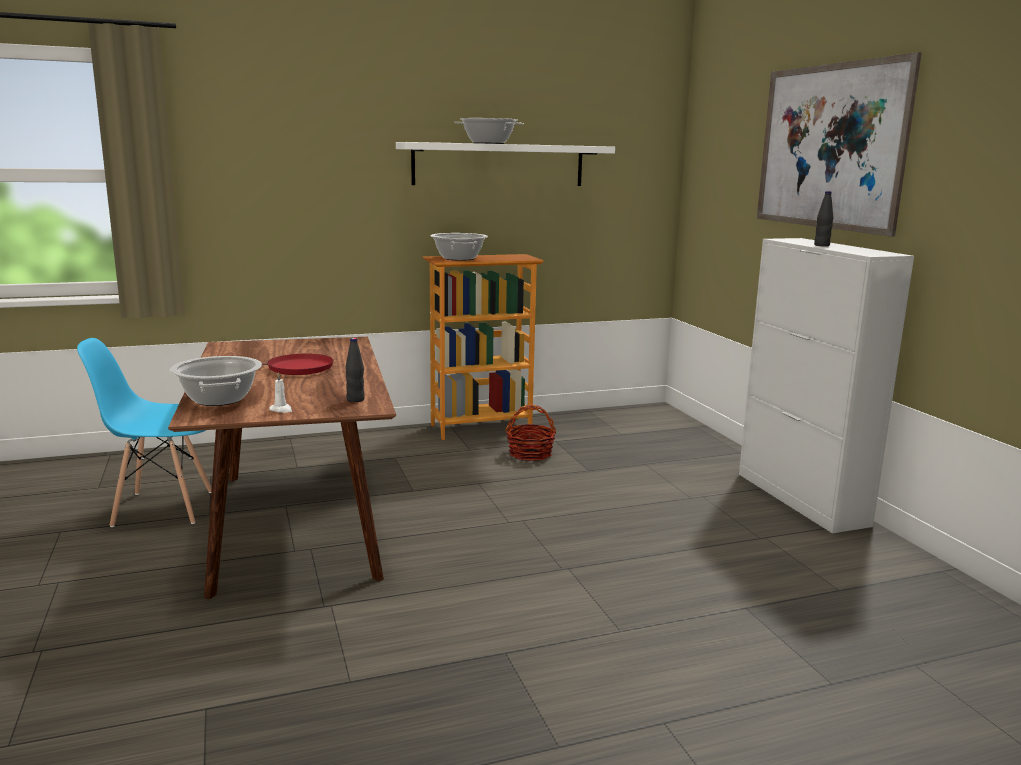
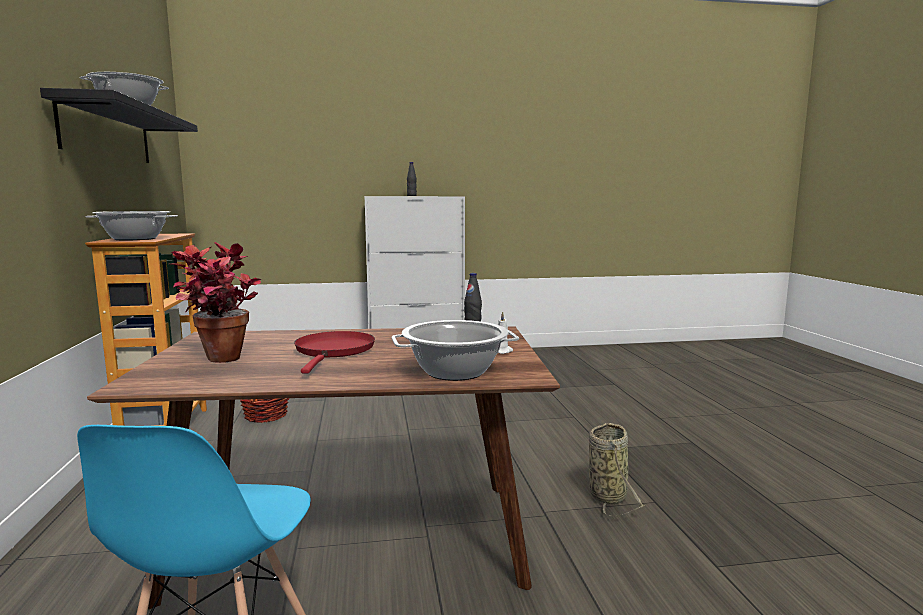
camera: 80 degrees left, 5 degrees down
white shelf [396,142,615,186] -> black shelf [40,88,198,163]
picture [757,52,922,237] -> none
none -> potted plant [170,242,261,363]
none -> basket [589,423,645,516]

